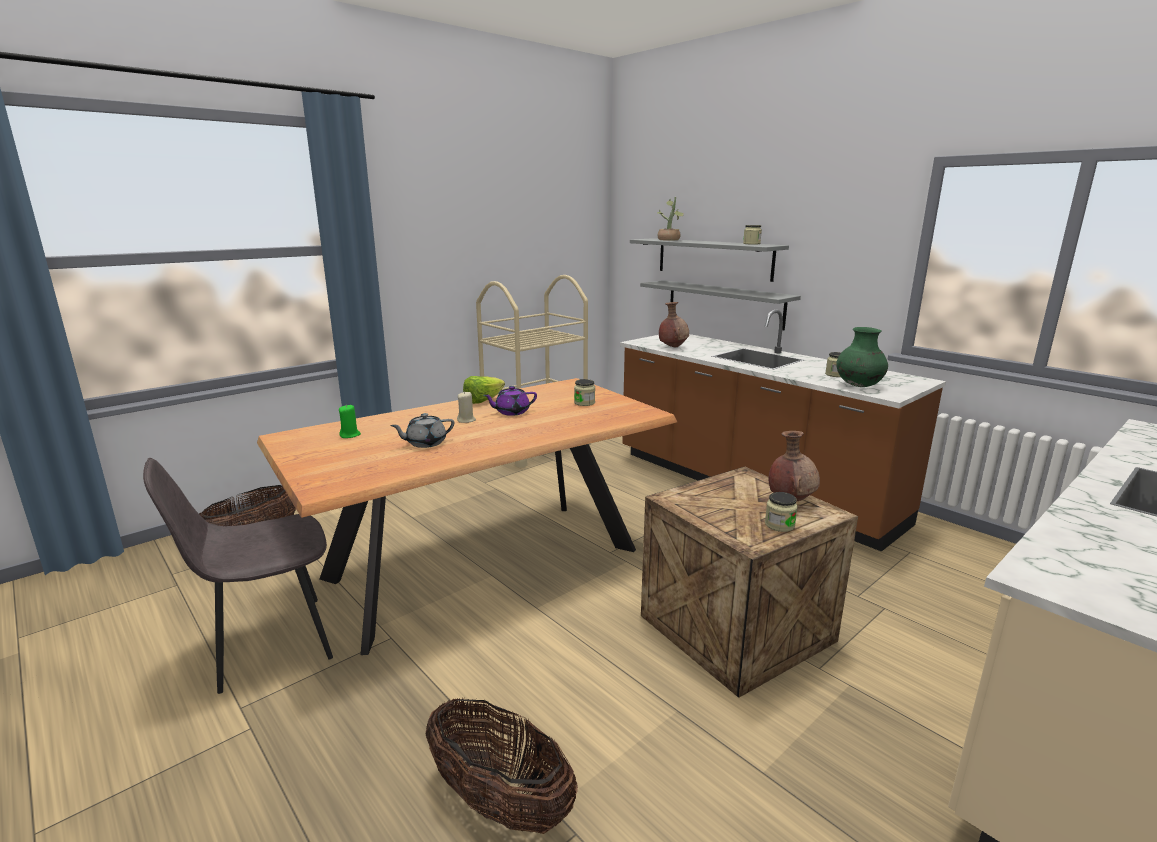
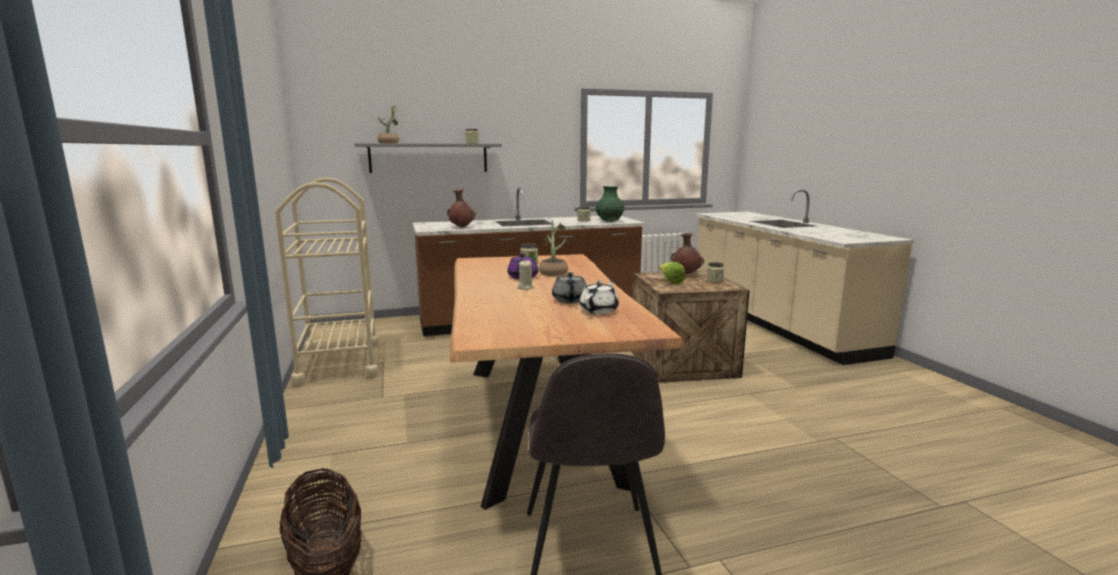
camera: 65 degrees left, 5 degrees down
green candle [339,404,361,438] -> none
basket [425,697,578,834] -> none
lettuce [463,376,505,404] -> lettuce moved to [659,262,685,284]
grey shelf [640,280,801,330] -> none
none -> potted plant [539,221,570,276]
none -> white teapot [579,281,619,314]

